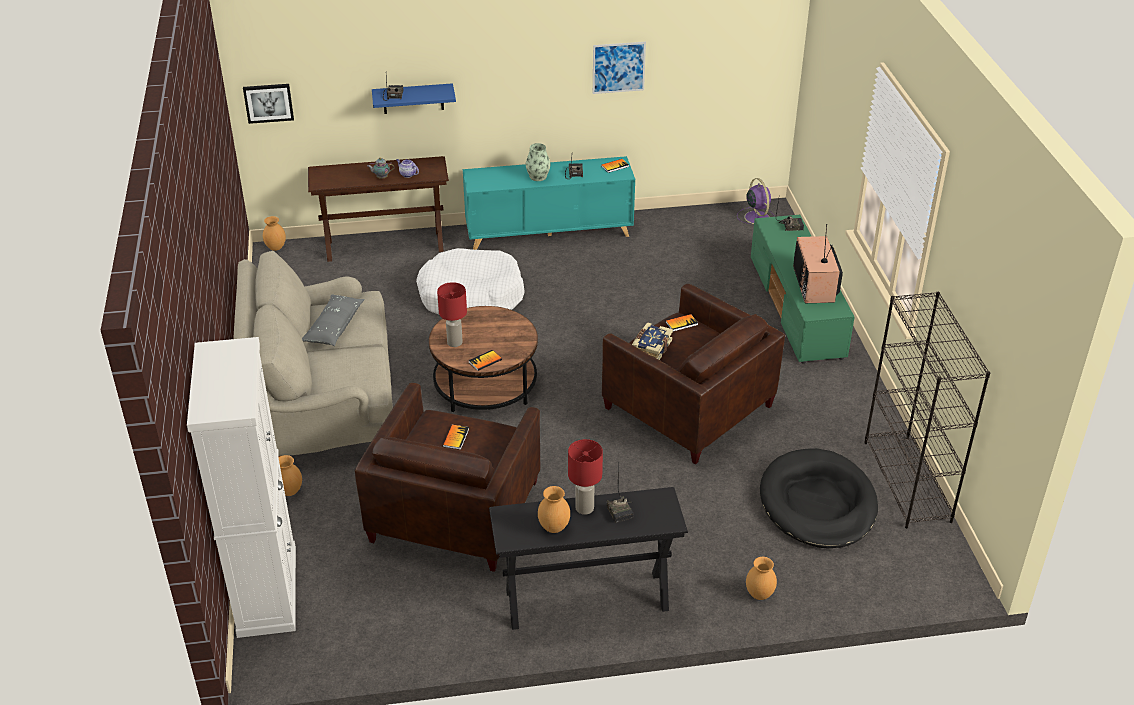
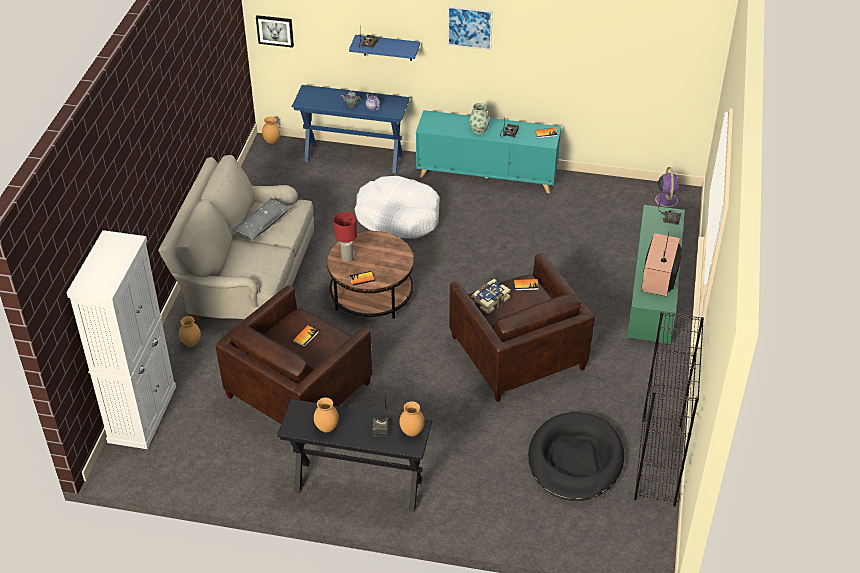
camera: 20 degrees right, 5 degrees up
brown console table [308,156,449,262] -> blue console table [292,85,410,173]
red table lamp [568,439,603,515] -> none
picture [593,42,646,94] -> picture moved to [447,6,493,50]
brown vase [746,557,777,600] -> brown vase moved to [399,401,425,436]

